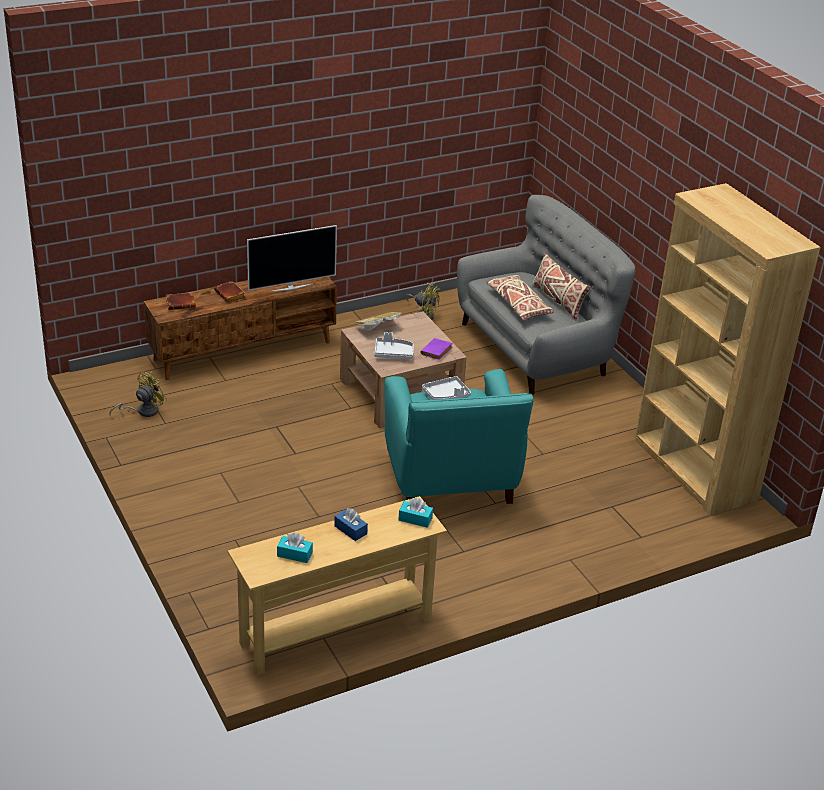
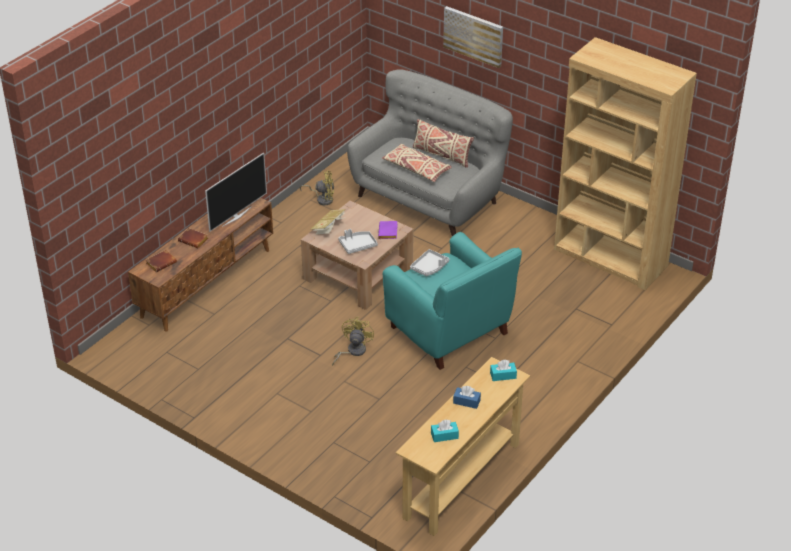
camera: 25 degrees left, 5 degrees up
yellow fan [109,372,167,417] -> yellow fan moved to [332,317,374,366]
none -> picture [443,6,503,68]

